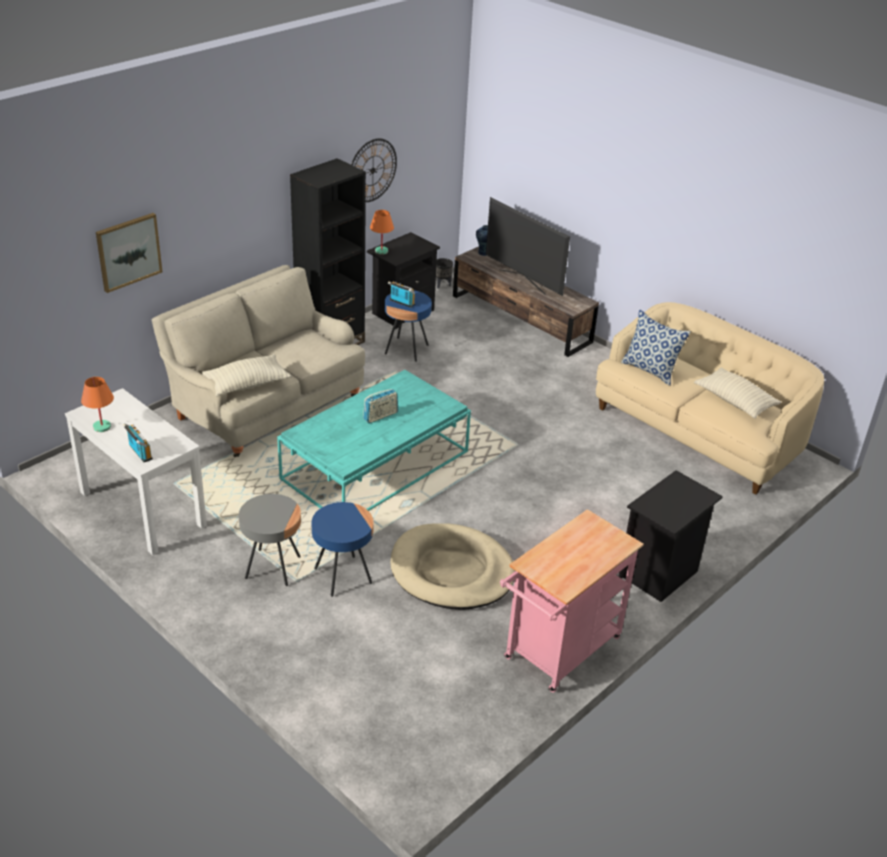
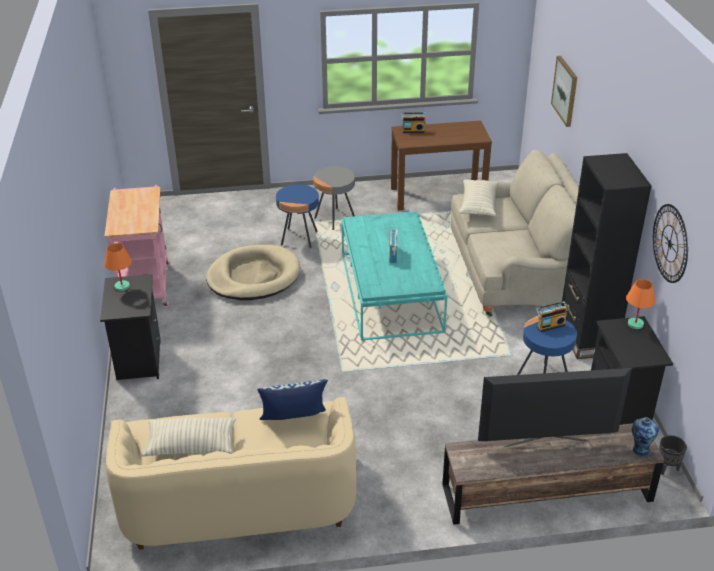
camera: 130 degrees right, 0 degrees up
white console table [65,388,207,555] -> brown console table [391,121,492,210]
orange table lamp [81,377,114,432] -> orange table lamp moved to [104,243,132,291]

